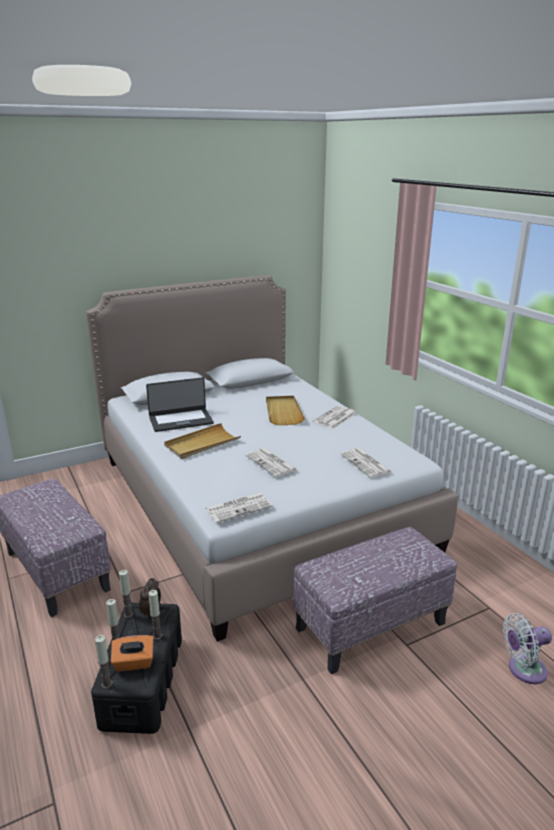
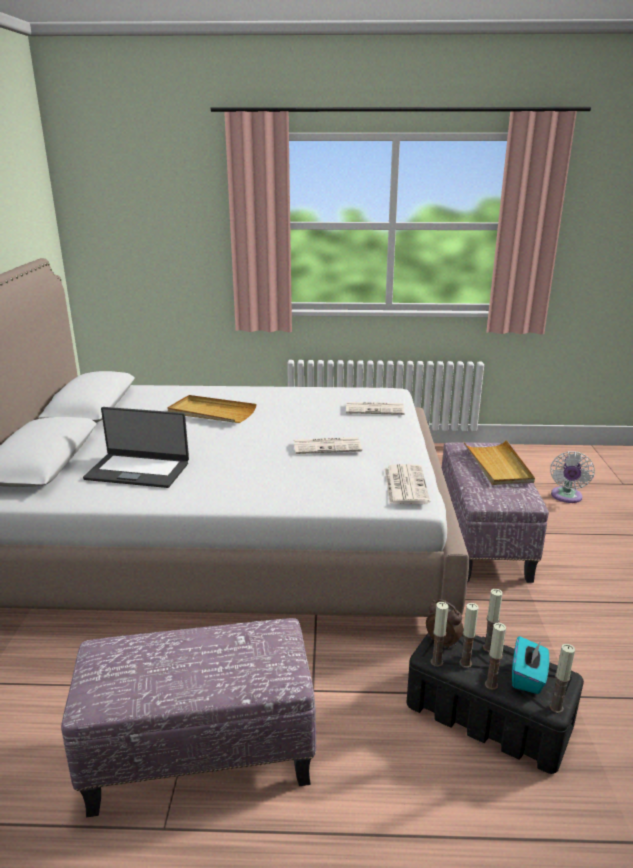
camera: 60 degrees left, 0 degrees up
orange tissue box [111,635,153,672] -> turquoise tissue box [512,636,549,694]
laptop [146,377,214,432] -> laptop turned 90 degrees clockwise [83,407,189,488]
beige tray [164,423,241,459] -> beige tray moved to [464,440,535,485]
newspaper [313,406,356,429] -> none
none -> candle [459,603,479,668]

